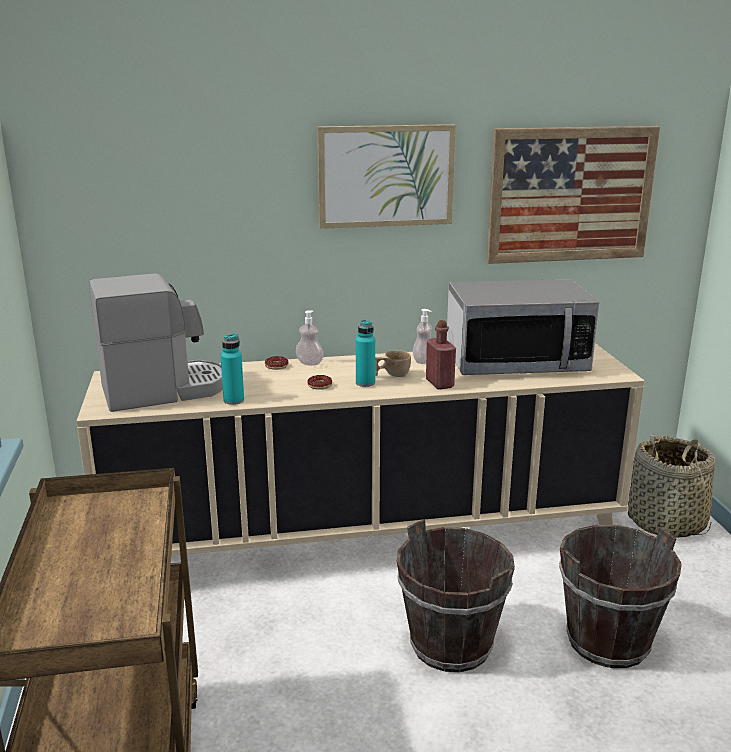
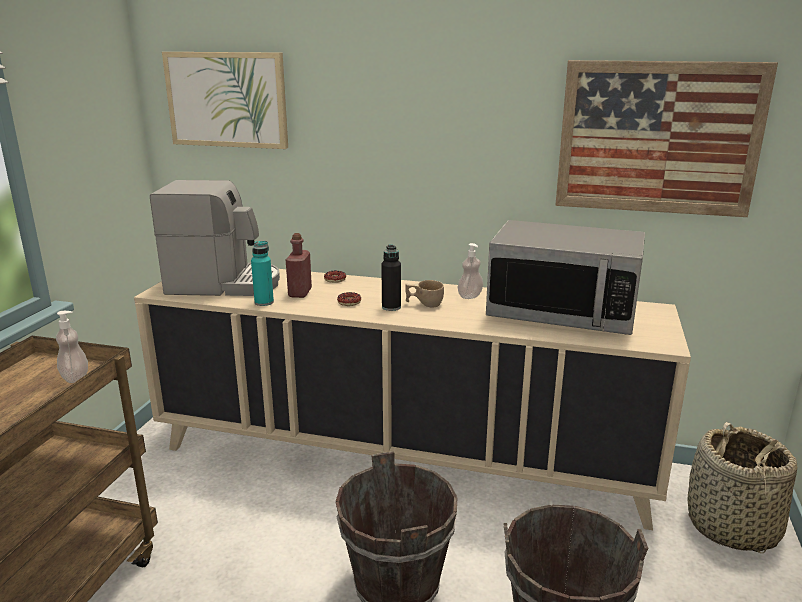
camera: 25 degrees right, 0 degrees up
soap dispenser [296,310,324,366] -> soap dispenser moved to [56,311,88,383]
picture [317,124,456,229] -> picture moved to [162,52,288,149]
turquoise bottle [356,320,375,387] -> black bottle [381,244,401,311]
red bottle [426,320,456,390] -> red bottle moved to [286,233,312,298]

